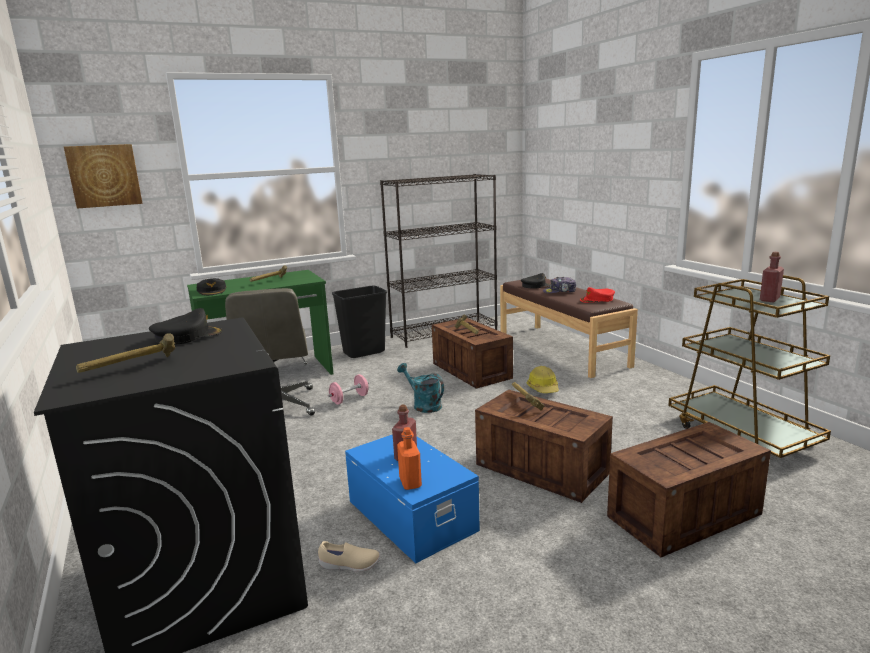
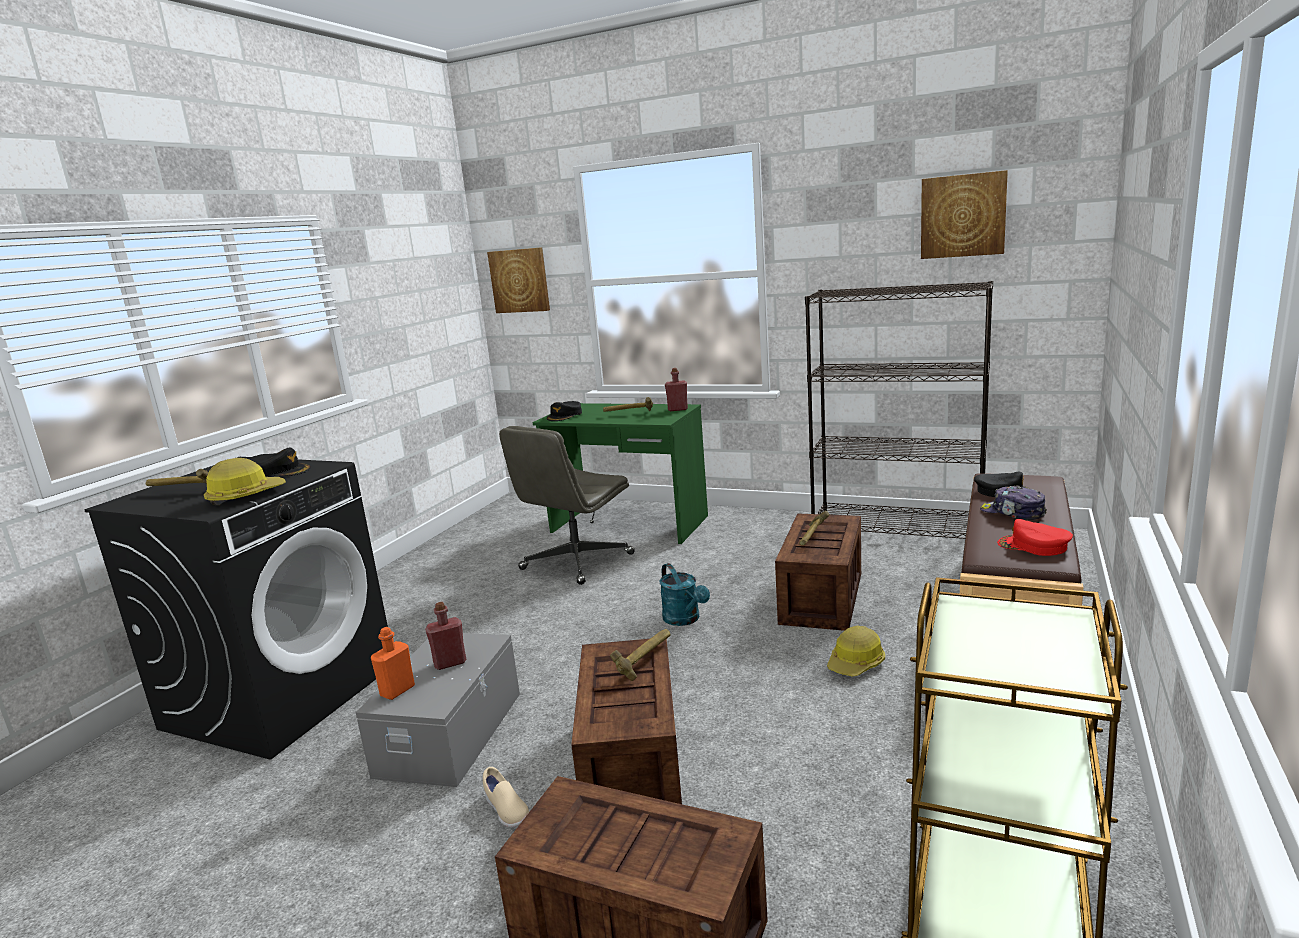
camera: 50 degrees right, 0 degrees up
beige shoe [318,541,380,572] -> beige shoe moved to [483,767,529,828]
pink dumbbell [328,374,369,405] -> none
black trash can [332,286,387,358] -> none
blue storage box [345,434,480,563] -> grey storage box [356,633,520,787]
turquoise watering can [397,363,444,413] -> turquoise watering can turned 150 degrees clockwise [660,563,710,626]
red bottle [760,252,784,302] -> red bottle moved to [665,368,688,411]
none -> hard hat [204,458,286,505]
none -> picture [921,170,1008,259]

